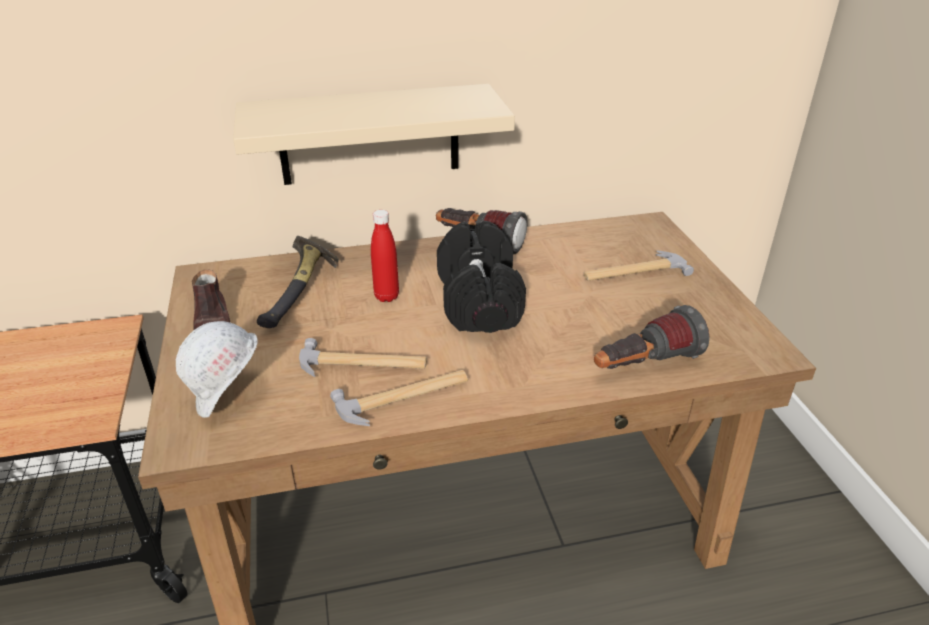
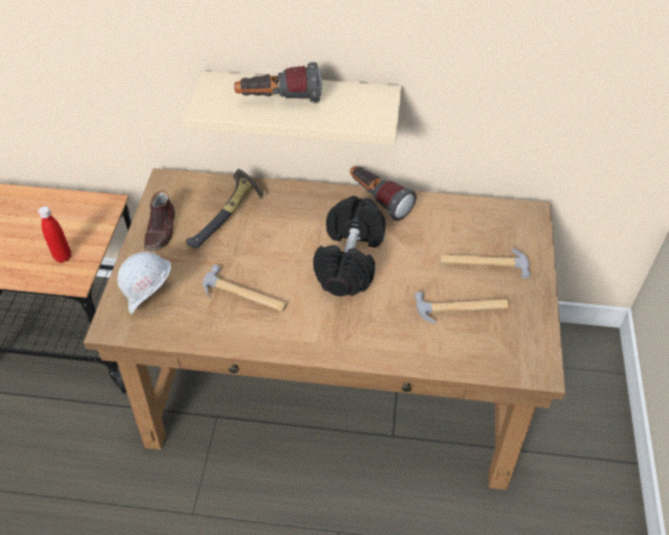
camera: 20 degrees right, 15 degrees up
hammer [330,370,468,426] -> hammer moved to [415,292,509,325]
red bottle [371,210,399,302] -> red bottle moved to [38,206,71,263]
flashlight [594,305,709,369] -> flashlight moved to [234,62,322,103]

